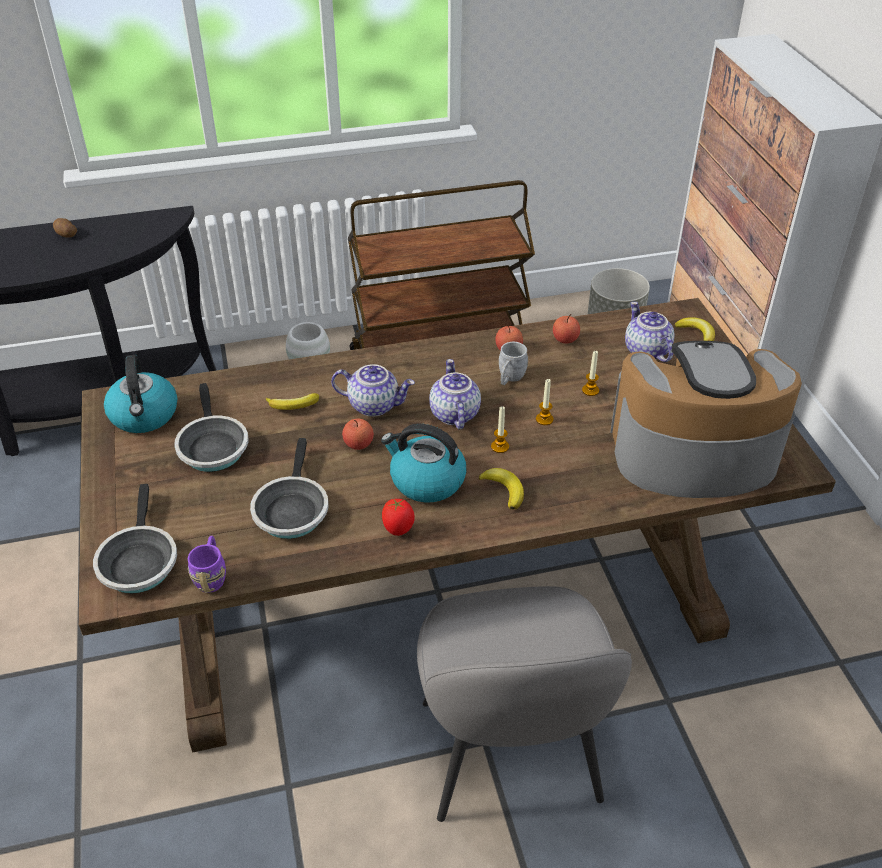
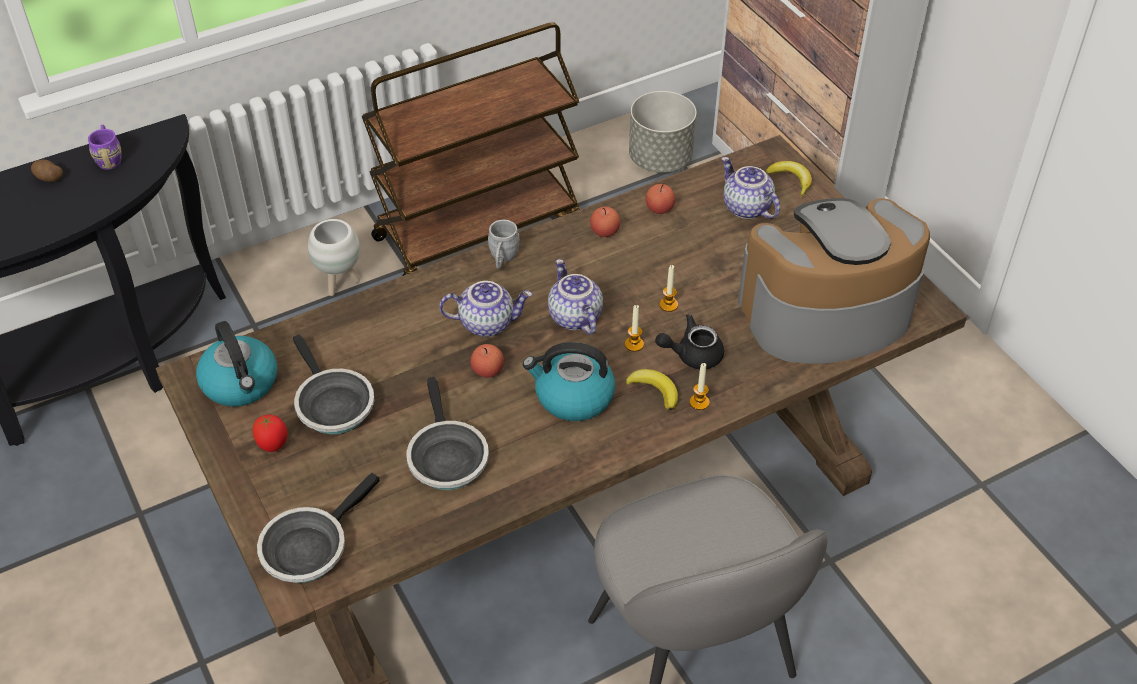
camera: 15 degrees left, 5 degrees up
frying pan [93,484,177,594] -> frying pan turned 60 degrees clockwise [257,473,379,583]
purple mug [188,536,226,593] -> purple mug moved to [88,125,122,170]
banana [265,393,319,410] -> none
tomato [382,499,415,536] -> tomato moved to [253,414,288,452]
grey mug [499,342,528,385] -> grey mug moved to [488,220,520,269]
candle [582,350,599,396] -> candle moved to [690,363,710,410]
none -> black teapot [655,314,724,369]

